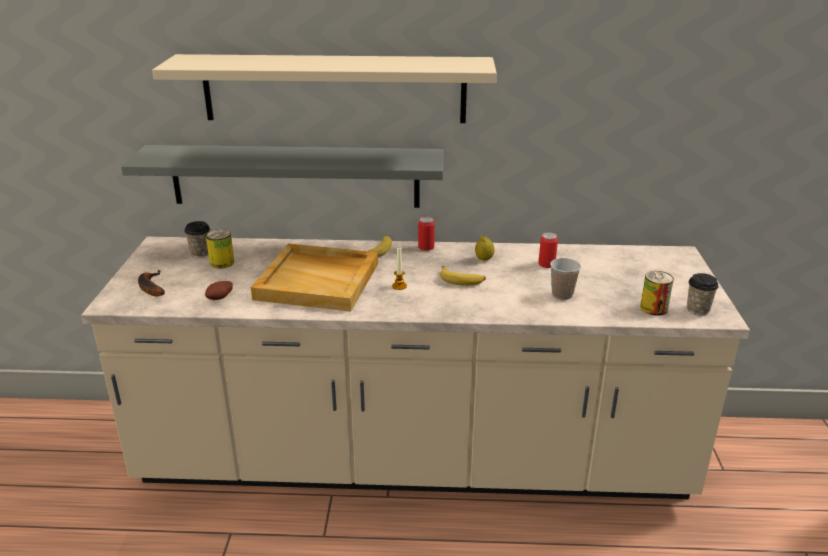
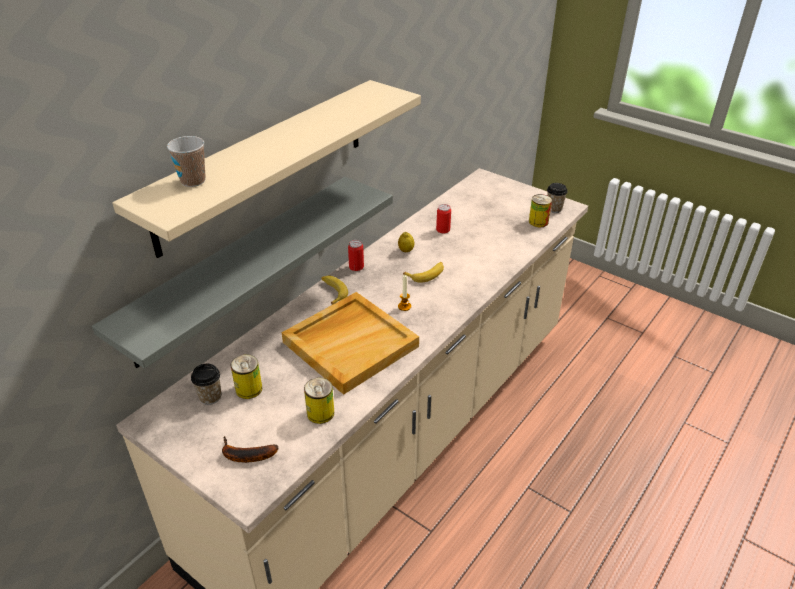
camera: 55 degrees left, 10 degrees up
potato [205,281,233,300] -> can [304,378,334,424]
cup [550,258,581,300] -> cup moved to [167,136,205,187]

